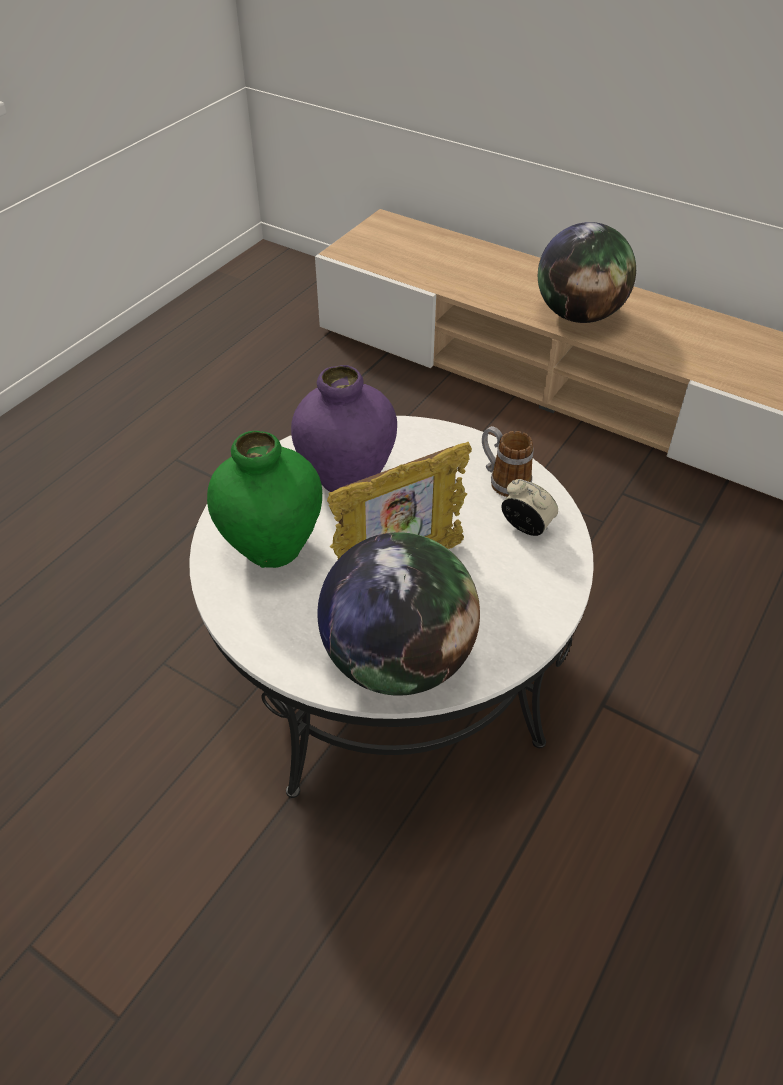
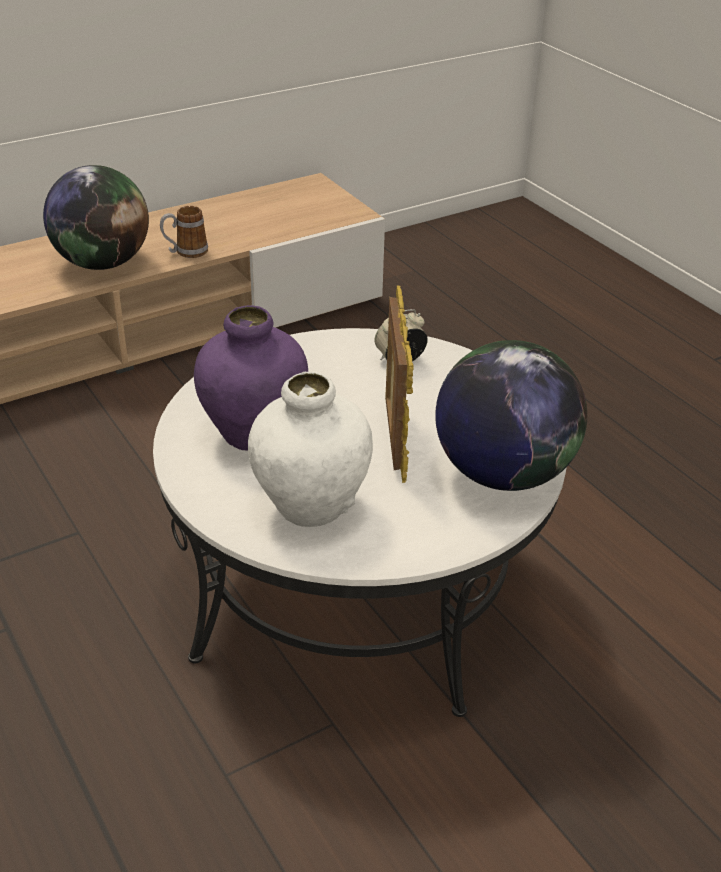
camera: 65 degrees left, 10 degrees down
green vase [207,431,322,568] -> white vase [248,372,373,527]
mug [482,426,533,497] -> mug moved to [160,206,208,258]

